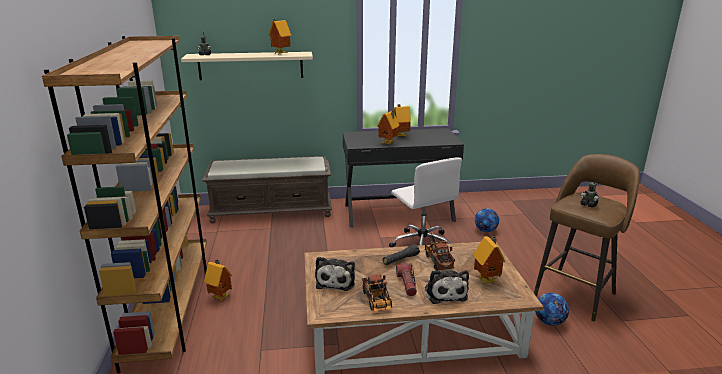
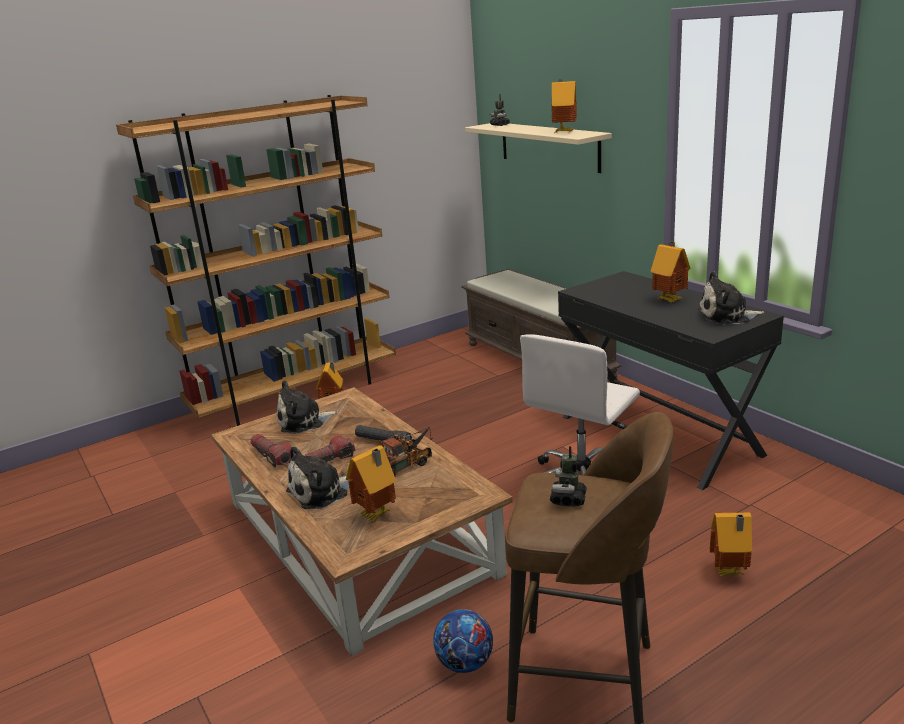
camera: 65 degrees right, 0 degrees up
toy truck [362,274,392,312] -> flashlight [251,434,292,467]
toy house [377,111,399,145] -> toy house moved to [710,513,752,577]
football [475,208,499,232] -> none
none -> plush toy [698,271,764,325]

